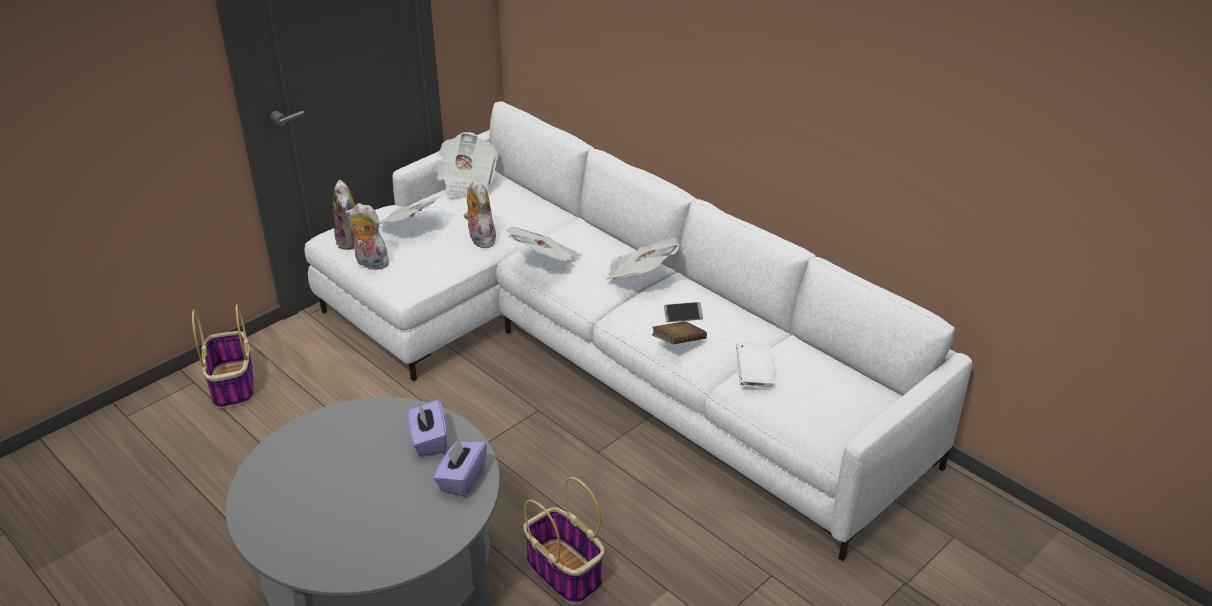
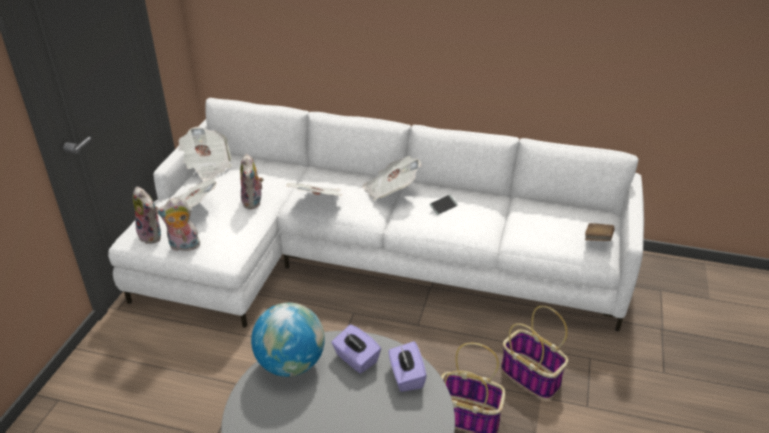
camera: 30 degrees left, 0 degrees up
basket [192,304,253,409] -> basket moved to [501,306,568,400]
plush toy [464,179,496,248] -> plush toy turned 135 degrees counterclockwise [240,154,264,209]
brown book [652,321,707,344] -> brown book moved to [585,223,614,241]
white book [736,342,775,388] -> none
none -> globe [251,303,325,377]

